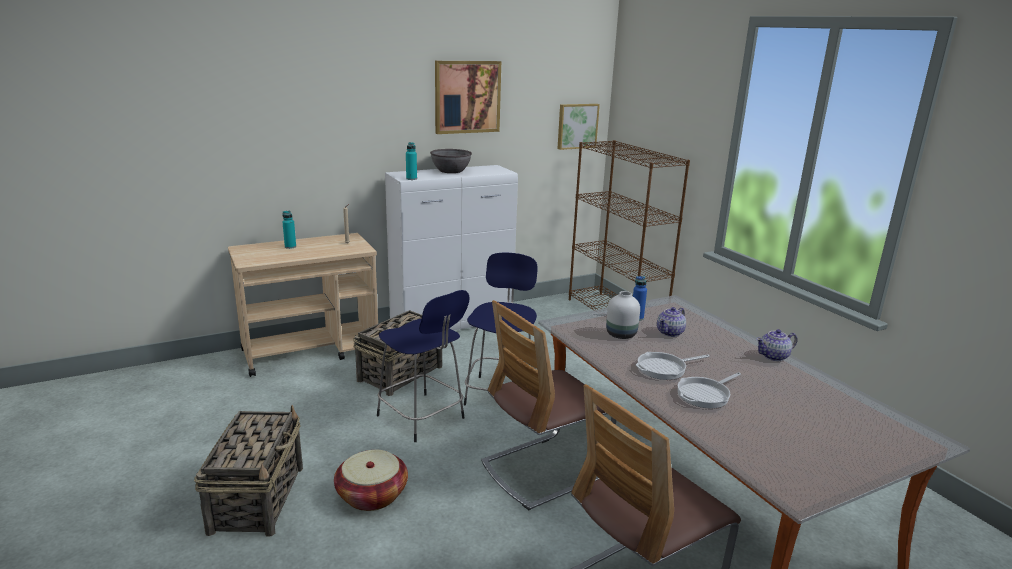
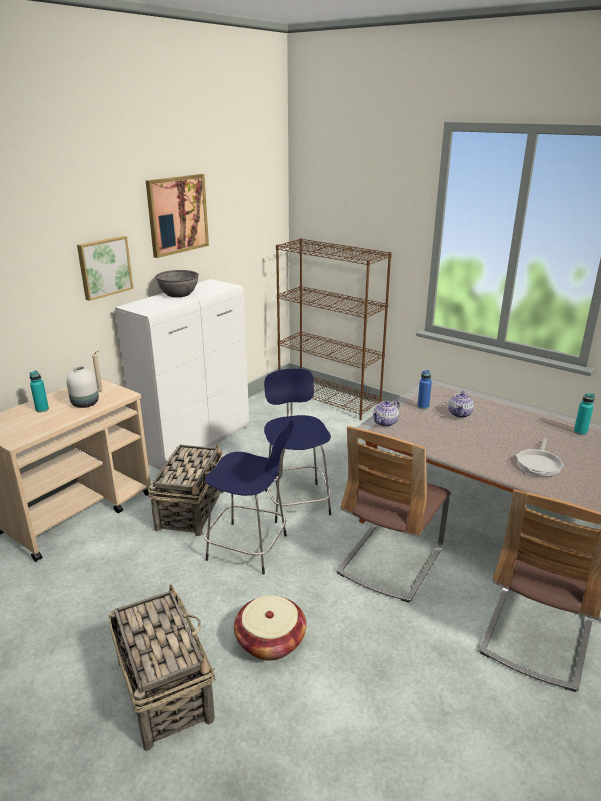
camera: 25 degrees left, 5 degrees up
turquoise bottle [406,142,417,180] -> turquoise bottle moved to [574,393,595,435]
picture [558,104,600,150] -> picture moved to [77,236,133,301]
white vase [606,291,640,339] -> white vase moved to [67,366,99,408]
frying pan [636,352,710,380] -> none
teapot [756,329,797,361] -> teapot moved to [373,400,400,427]

